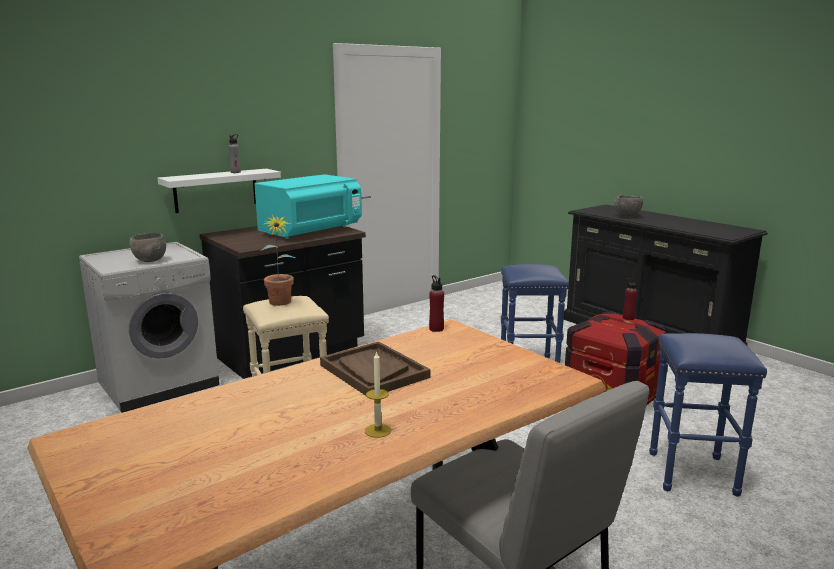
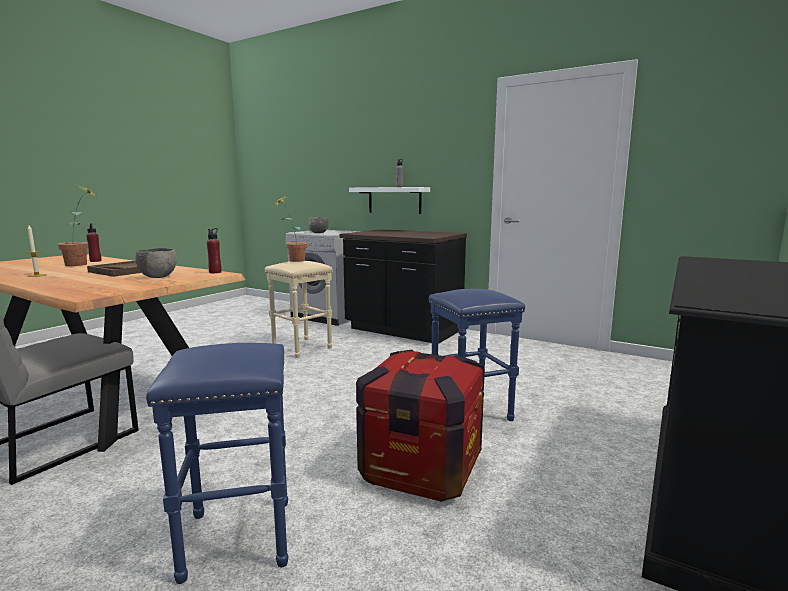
camera: 70 degrees right, 5 degrees down
turquoise microwave [254,174,362,239] -> none
grey bowl [614,195,643,217] -> grey bowl moved to [135,248,177,278]
red bottle [623,278,637,320] -> red bottle moved to [86,223,102,262]
none -> potted plant [58,186,98,266]

